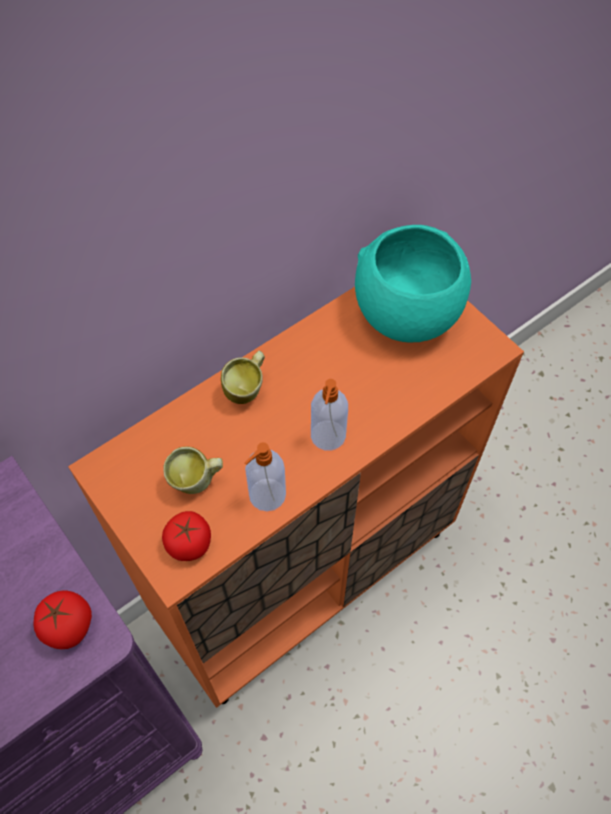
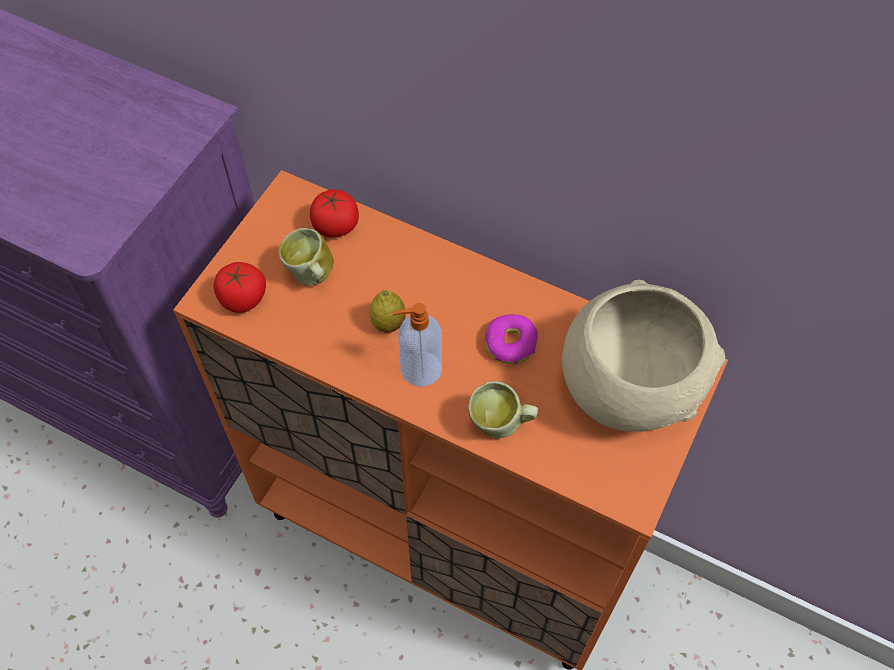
camera: 65 degrees right, 0 degrees up
tomato [33,591,92,649] -> tomato moved to [310,189,359,237]
mug [221,351,265,404] -> mug moved to [468,381,538,438]
soap dispenser [245,442,286,511] -> none
turquoise bowl [355,225,471,343] -> beige bowl [562,280,725,432]
none -> lemon [369,289,406,333]
none -> donut [485,314,538,365]

